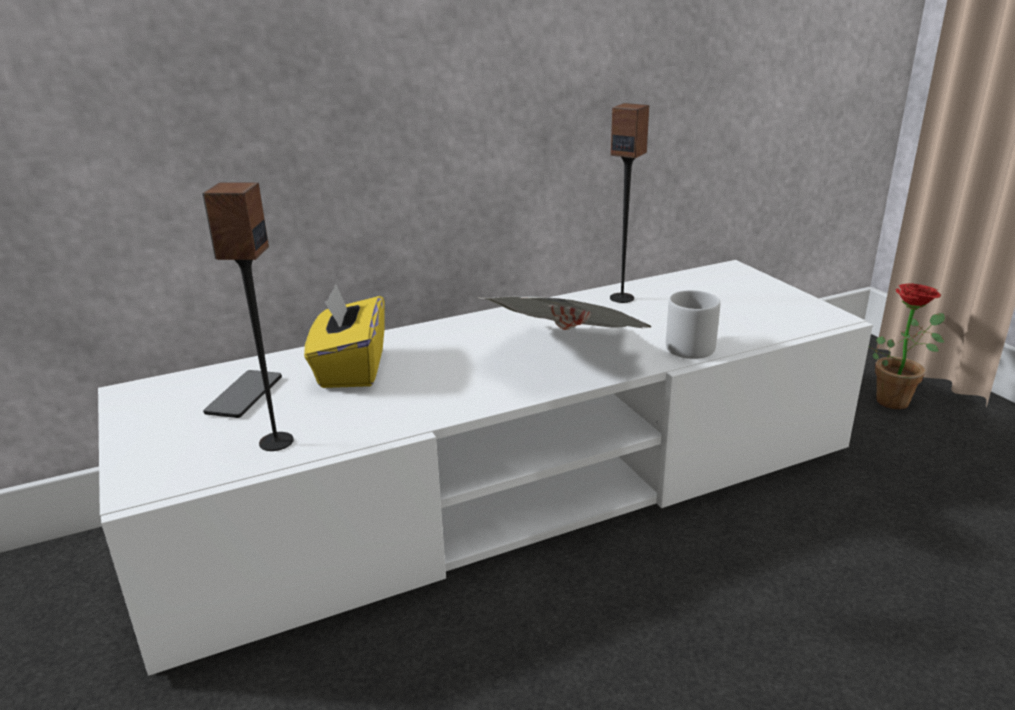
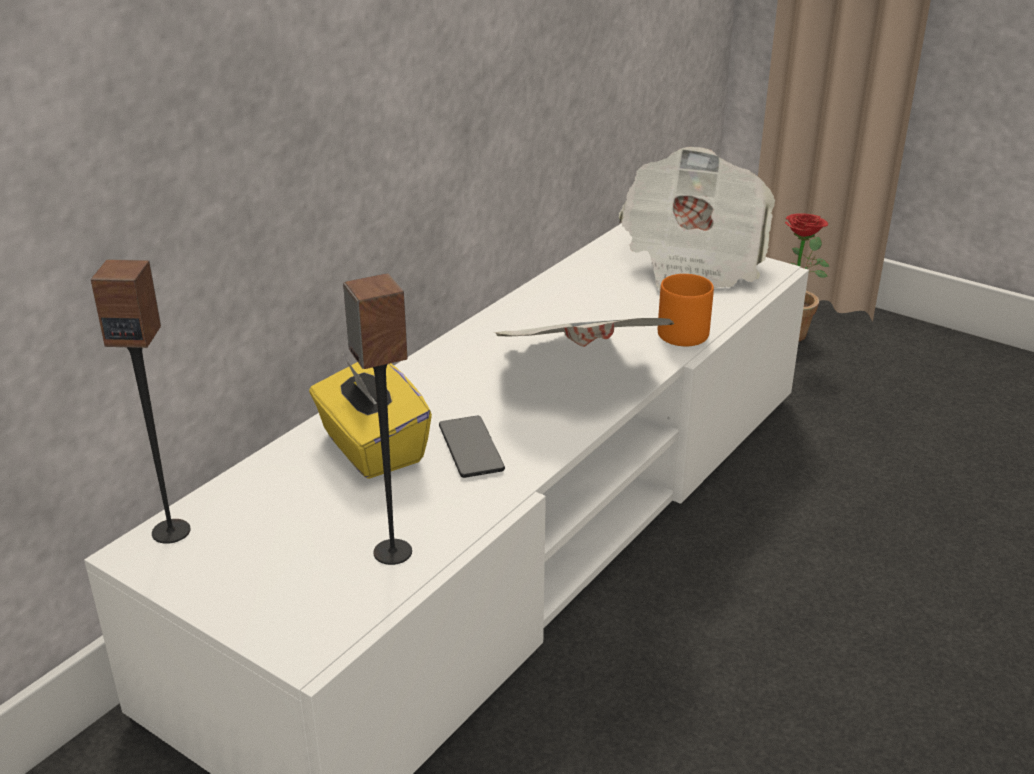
camera: 30 degrees left, 5 degrees up
phone [203,370,282,418] -> phone moved to [439,416,505,478]
speaker [610,103,649,303] -> speaker moved to [91,259,191,544]
grey mug [666,290,720,359] -> orange mug [658,274,714,346]
none -> newspaper [619,147,775,290]

